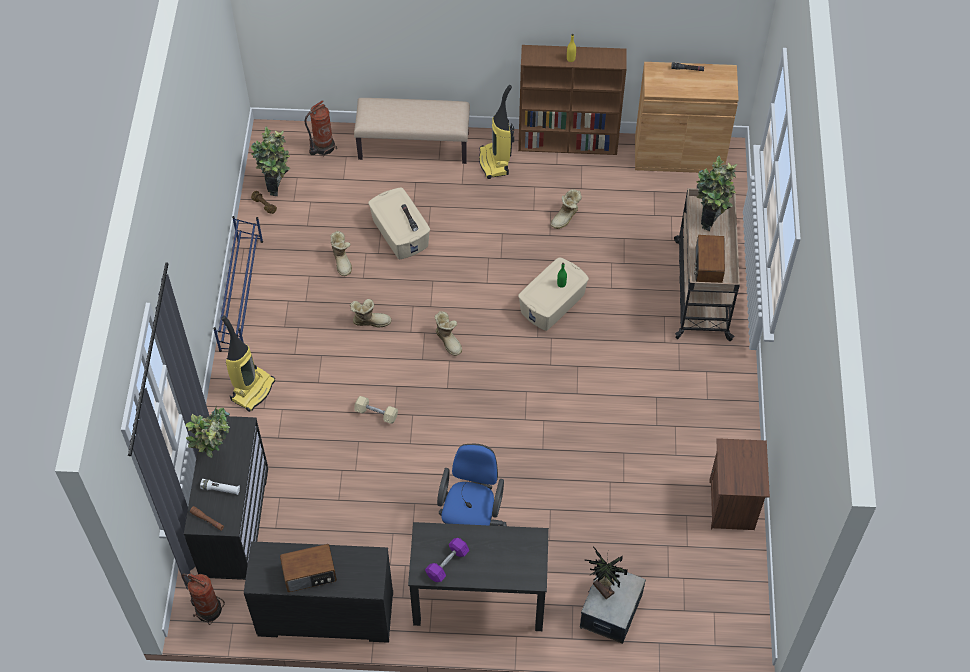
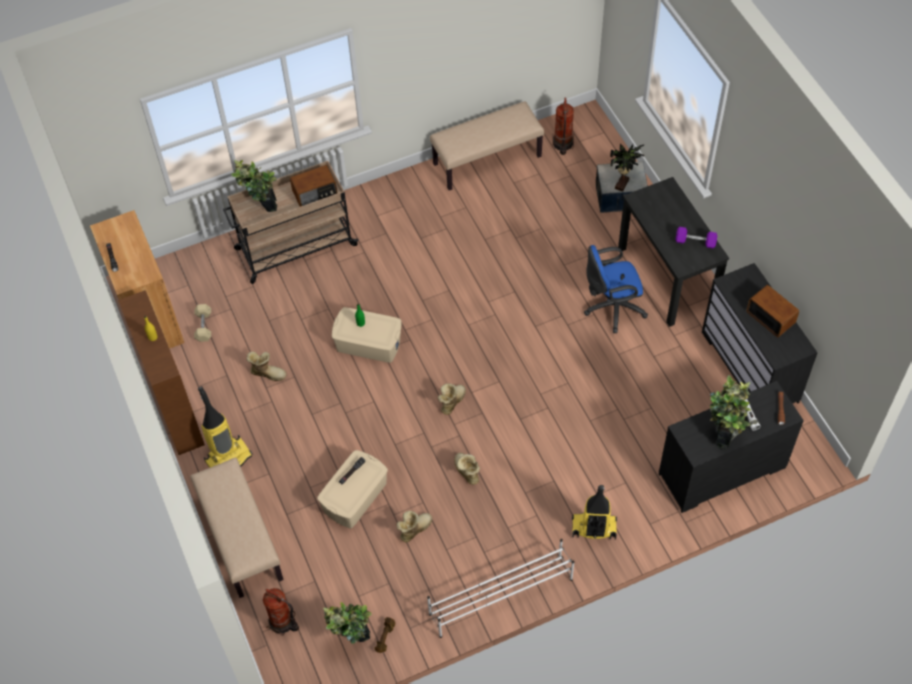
camera: 115 degrees left, 0 degrees up
fire extinguisher [181,573,225,625] -> fire extinguisher moved to [552,97,574,155]
blue shoe rack [213,216,263,352] -> white shoe rack [427,539,574,638]
beige dumbbell [354,396,398,424] -> beige dumbbell moved to [194,304,211,342]
brown nightstand [710,438,770,530] -> beige bench [430,101,544,190]

